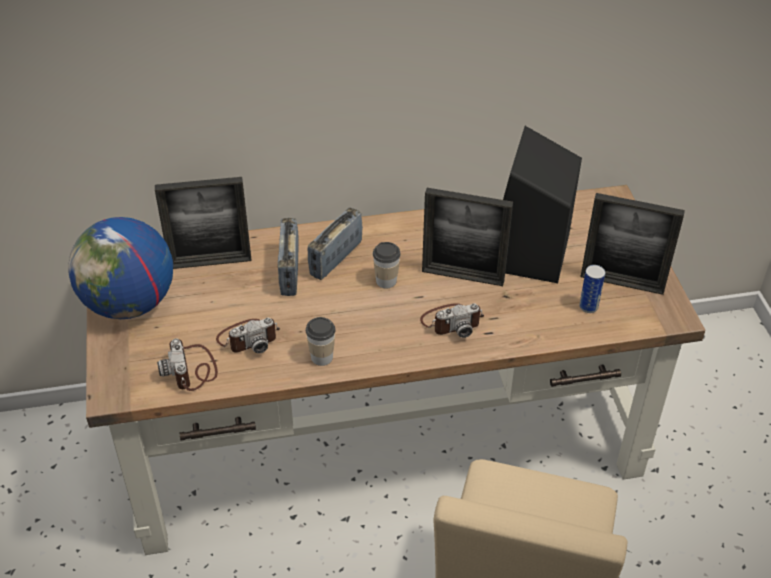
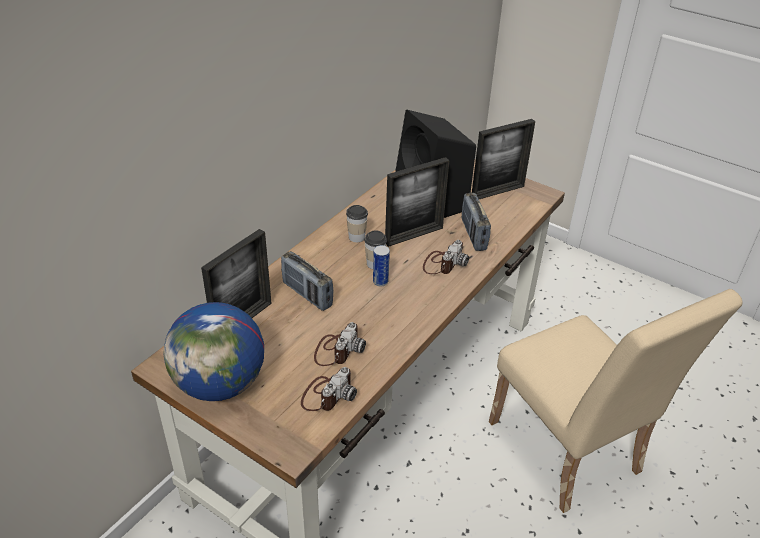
camera: 45 degrees left, 5 degrees down
camera [157,338,218,391] -> camera turned 90 degrees counterclockwise [301,367,357,411]
cup [306,317,336,366] -> cup moved to [346,205,368,242]
radio [308,207,363,280] -> radio moved to [462,193,491,251]
can [579,265,605,313] -> can moved to [373,245,390,286]

